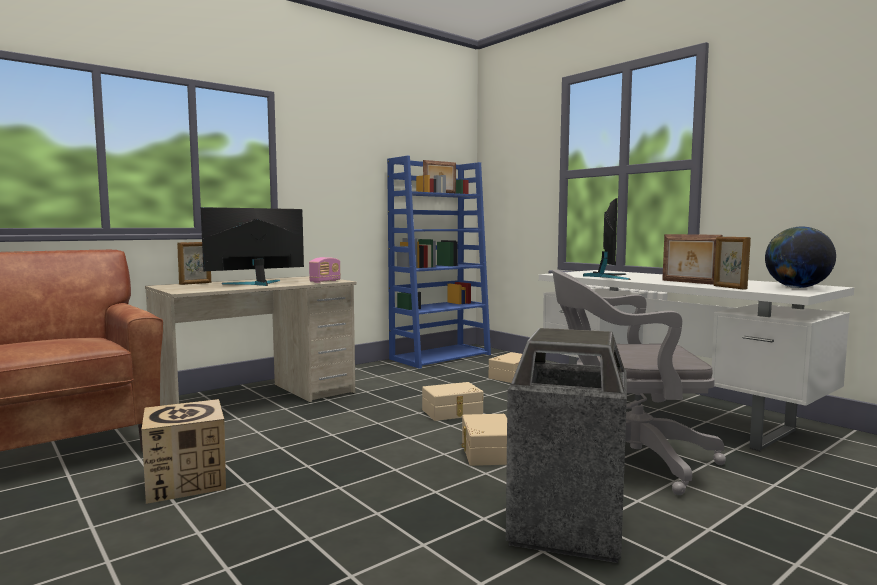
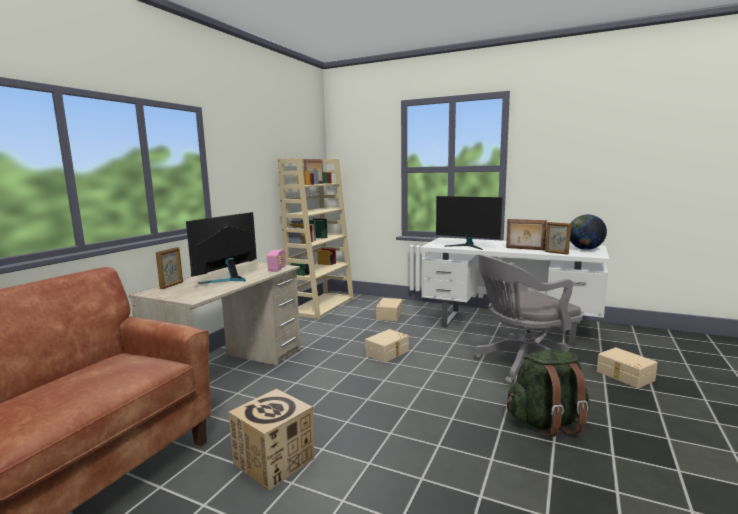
camera: 25 degrees left, 5 degrees up
blue bookcase [387,156,491,369] -> beige bookcase [278,158,354,319]
beige storage box [461,414,507,466] -> beige storage box moved to [597,347,658,388]
trash can [506,328,627,563] -> green backpack [507,350,590,437]
monitor [583,198,631,280] -> monitor turned 135 degrees clockwise [436,196,502,250]

